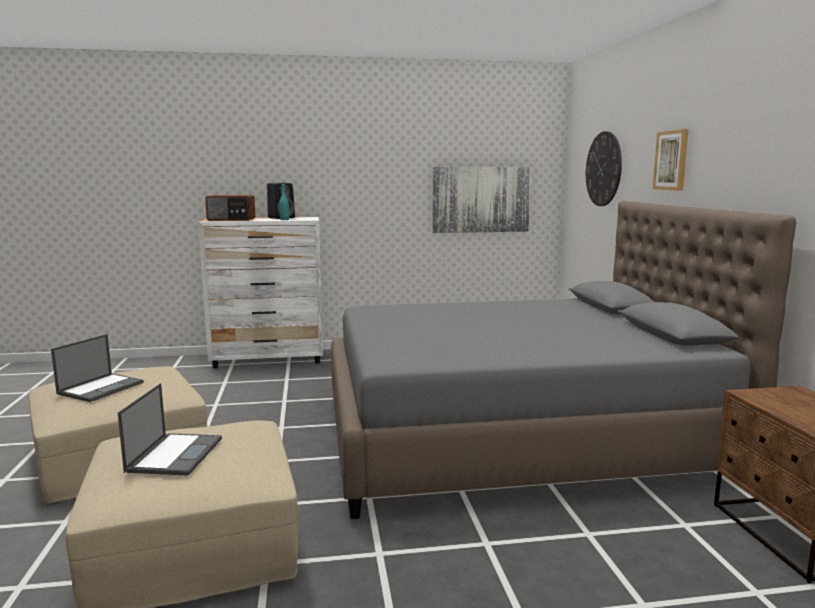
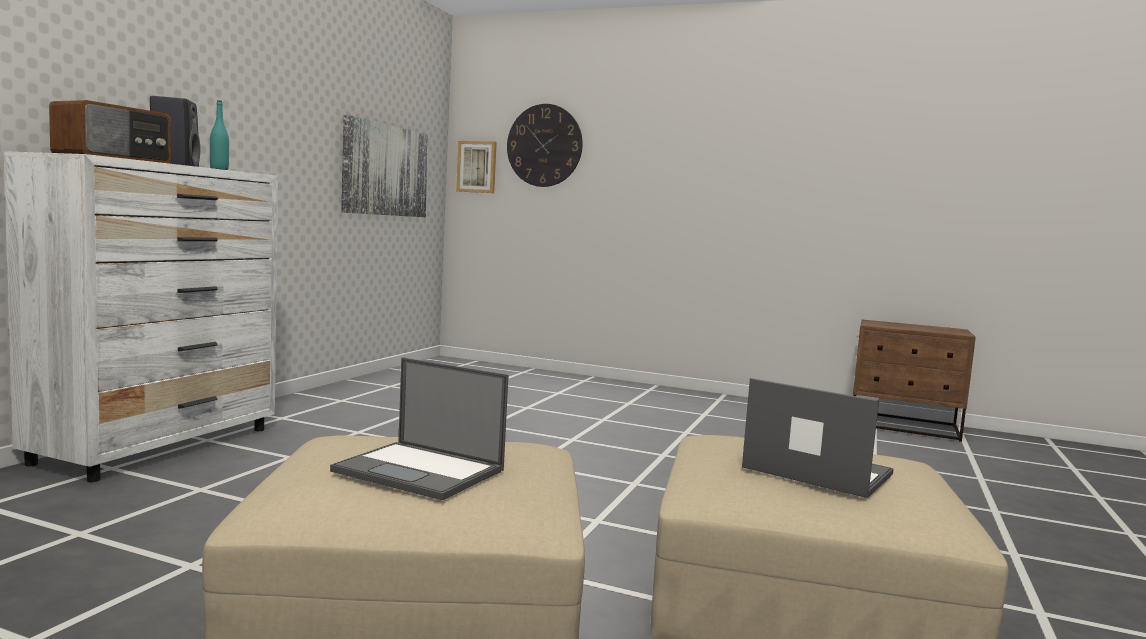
camera: 60 degrees left, 5 degrees down
laptop [51,334,144,402] -> laptop turned 150 degrees clockwise [330,357,509,501]
grey bed [331,201,796,519] -> none
picture [653,129,689,190] -> picture moved to [456,141,497,193]

